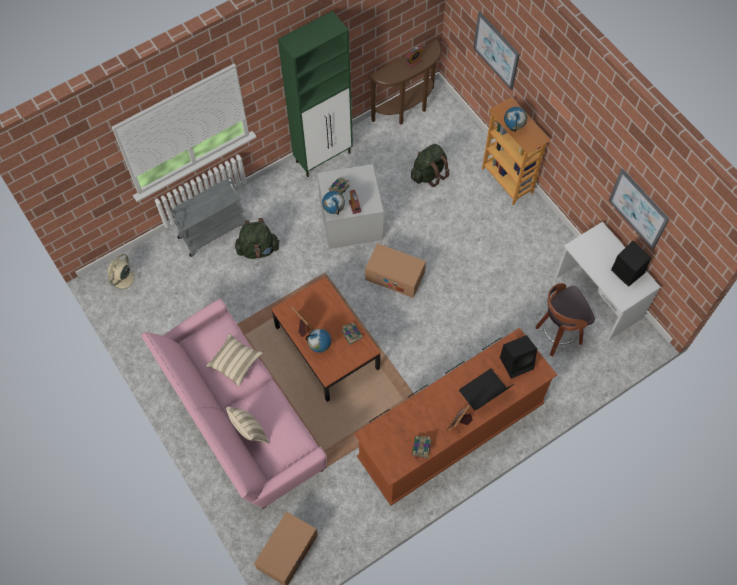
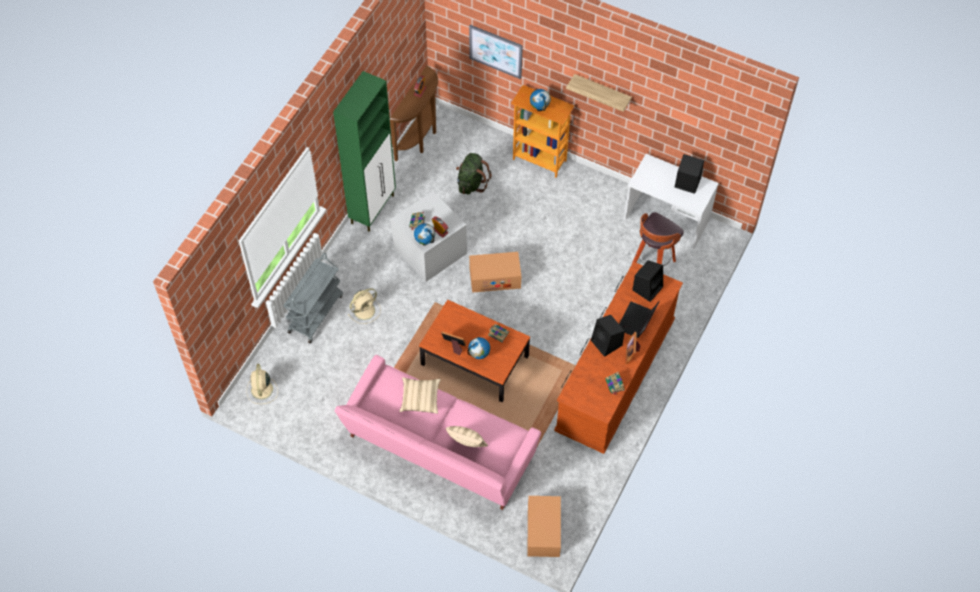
camera: 30 degrees left, 5 degrees down
green backpack [235,218,280,259] -> beige fan [348,288,381,324]
picture [609,169,669,250] -> none
none -> shelf [566,74,632,112]
none -> black speaker [591,315,625,357]

